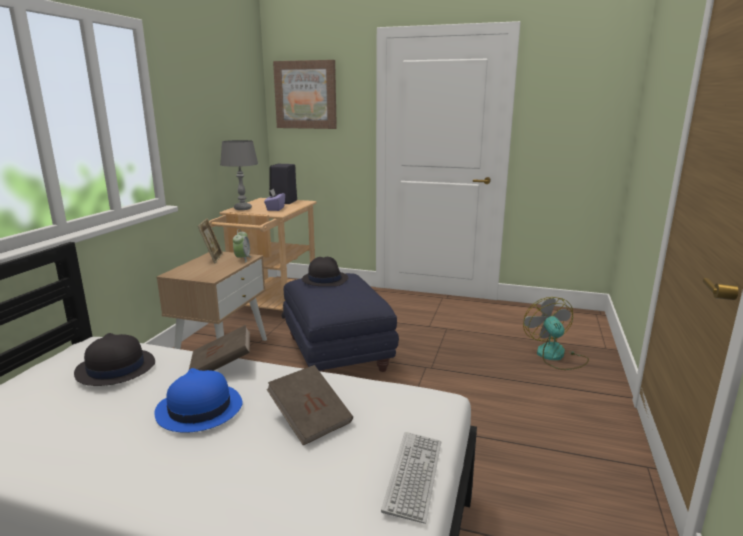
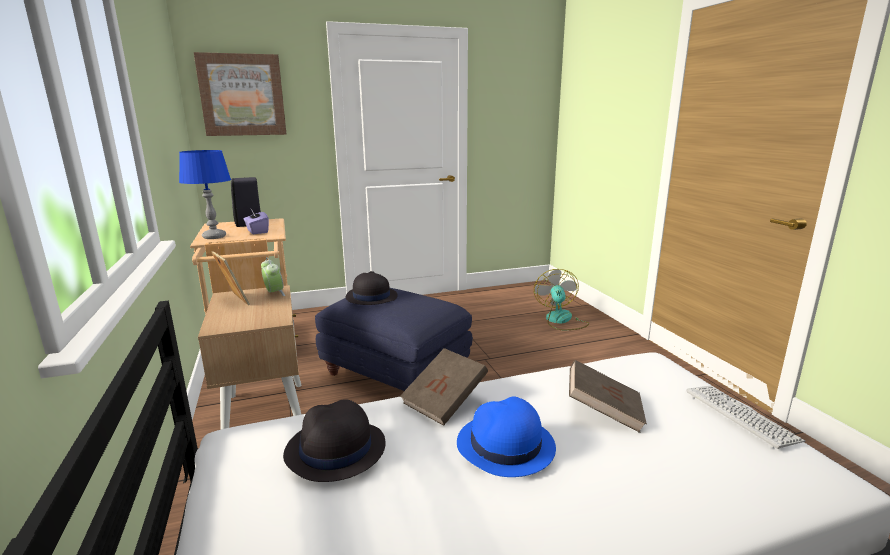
camera: 35 degrees left, 0 degrees up
grey table lamp [220,140,258,210] -> blue table lamp [179,150,231,239]
fan [523,297,589,370] -> fan turned 45 degrees clockwise [534,269,589,330]

